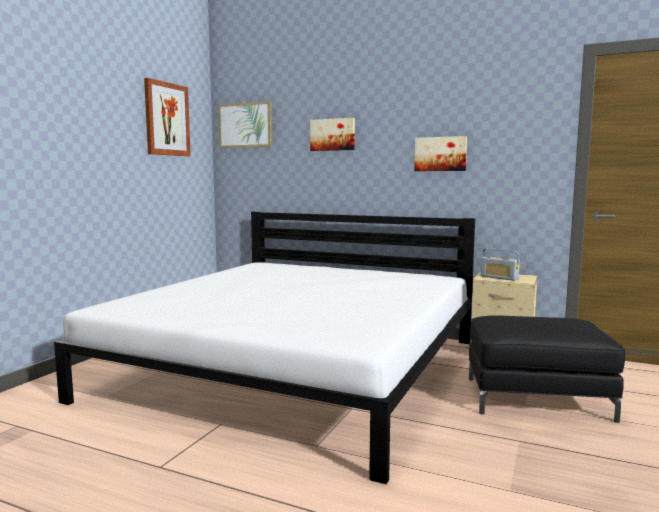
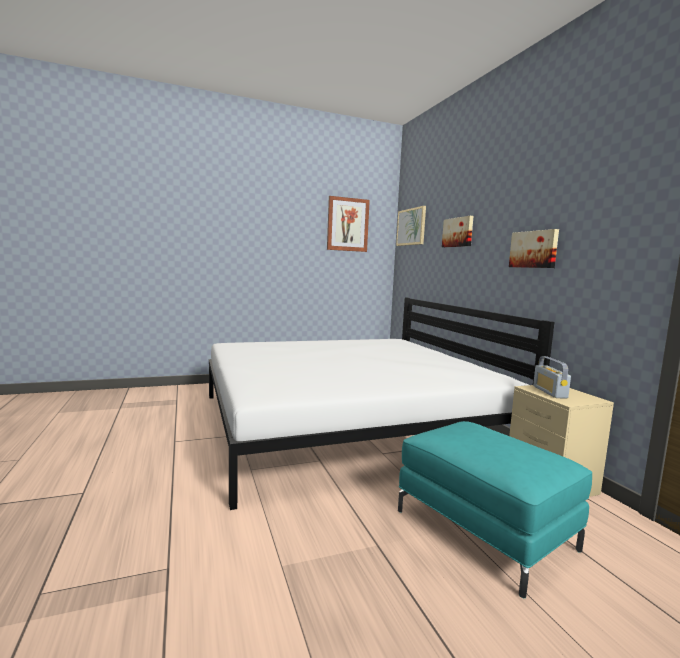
camera: 45 degrees right, 0 degrees up
black ottoman [469,316,625,423] -> turquoise ottoman [398,421,592,598]

